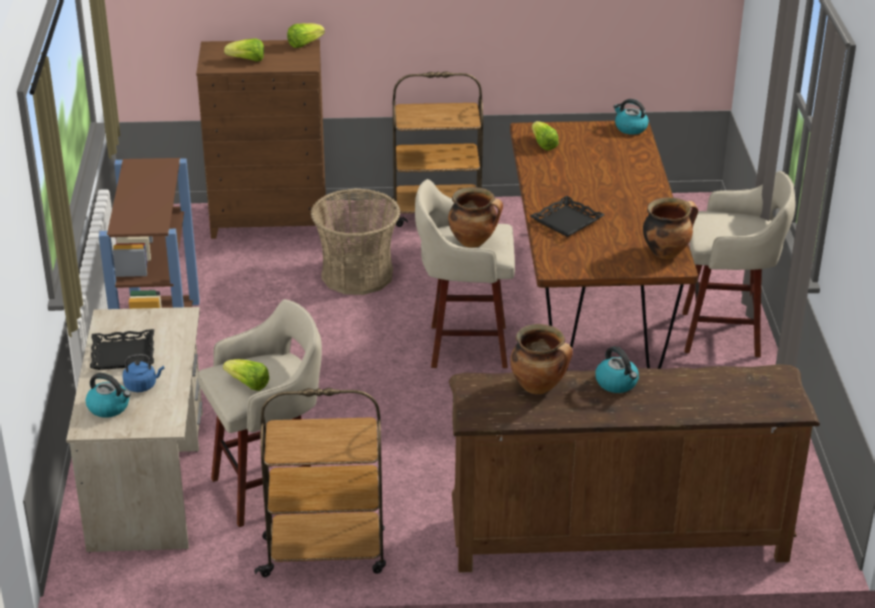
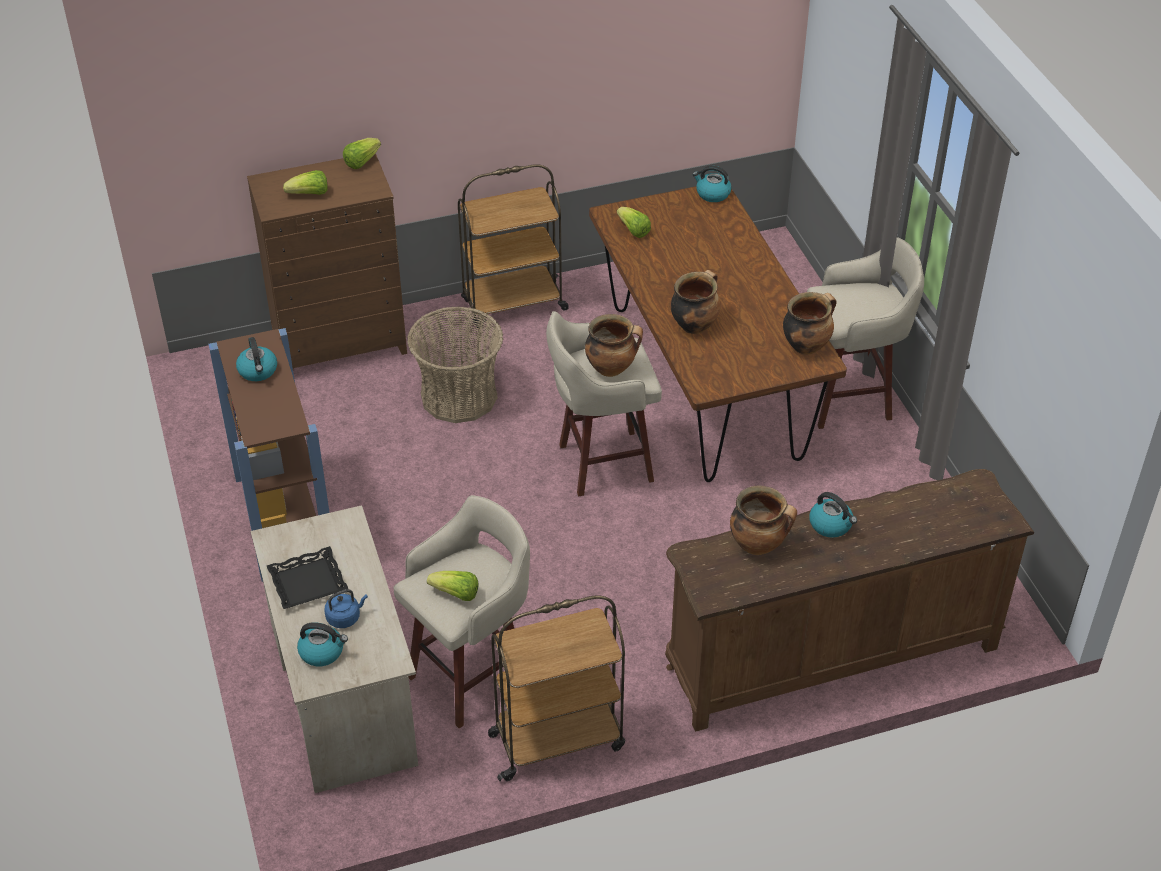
camera: 15 degrees left, 10 degrees up
black tray [530,196,605,237] -> cooking pot [670,270,721,334]
none -> kettle [236,337,277,381]

